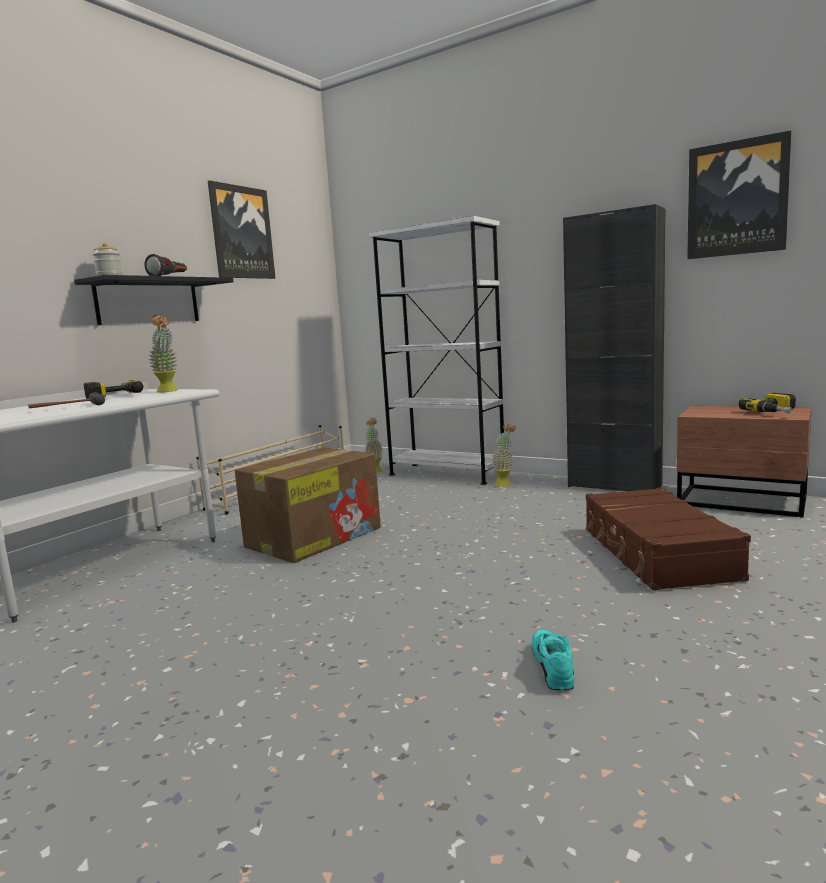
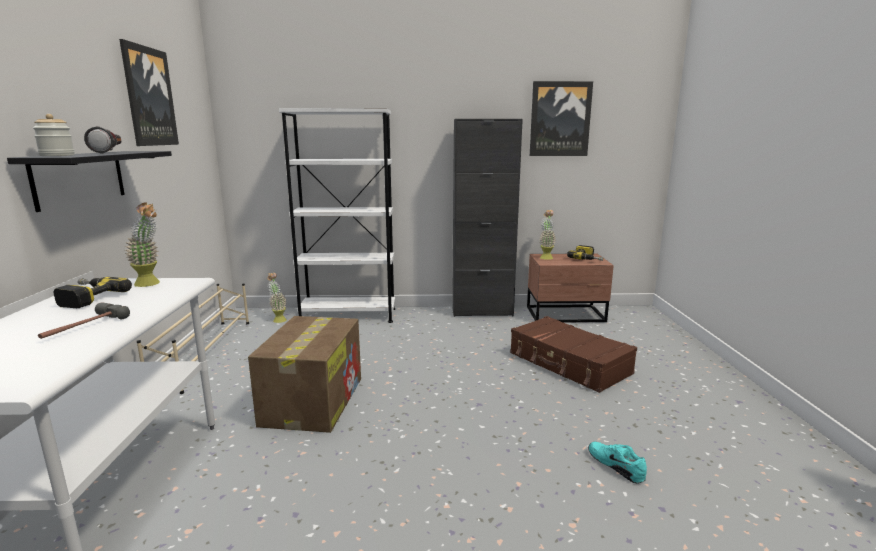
camera: 35 degrees left, 5 degrees up
potted plant [492,422,516,487] -> potted plant moved to [539,210,556,260]

